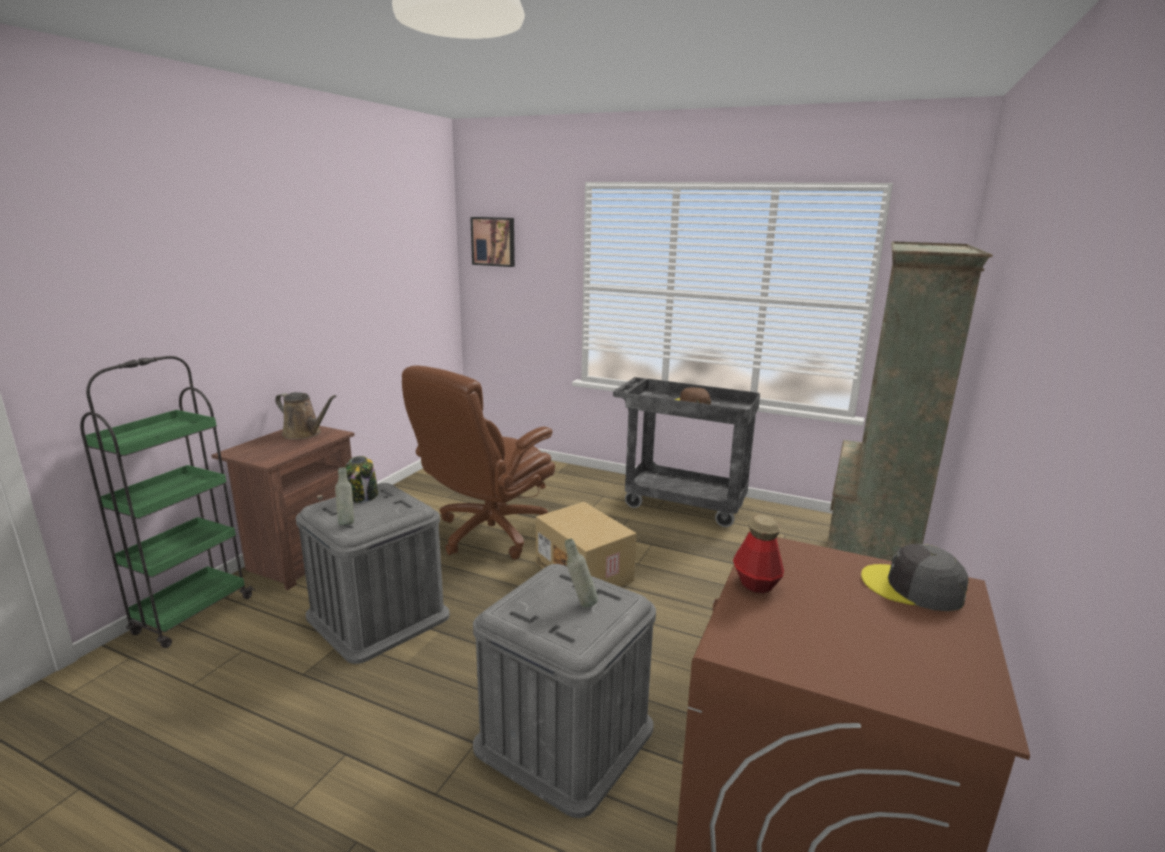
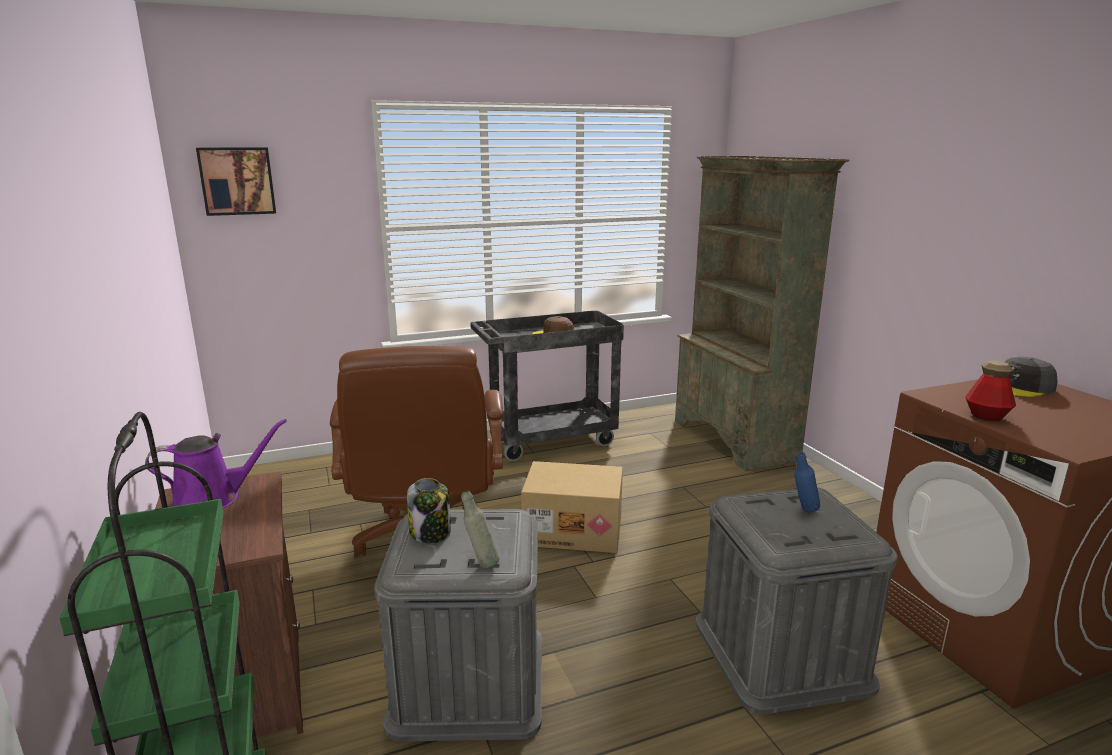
camera: 45 degrees left, 0 degrees up
brown watering can [275,392,336,440] -> purple watering can [145,419,287,508]
grey bottle [565,539,598,607] -> blue bottle [794,451,820,512]

